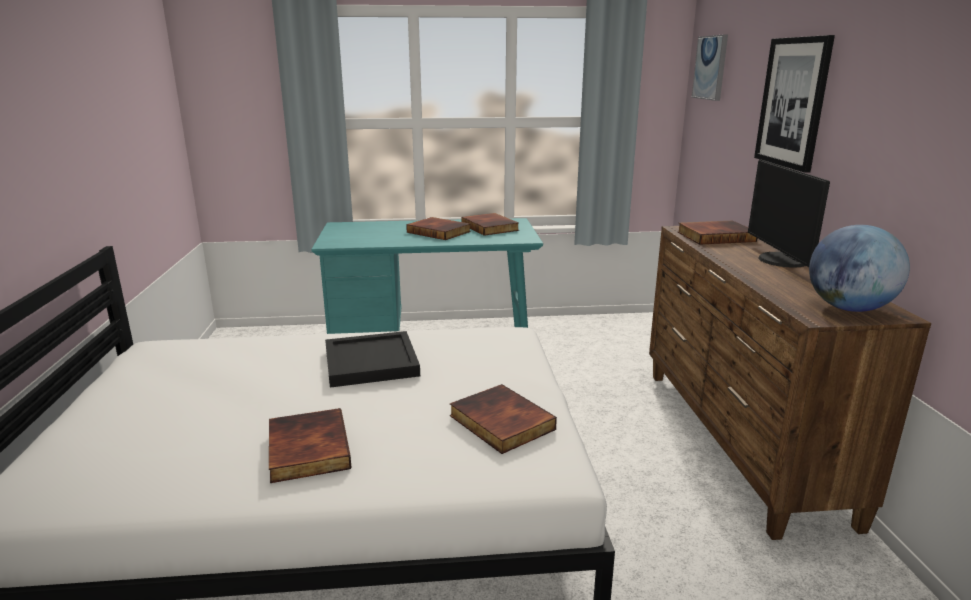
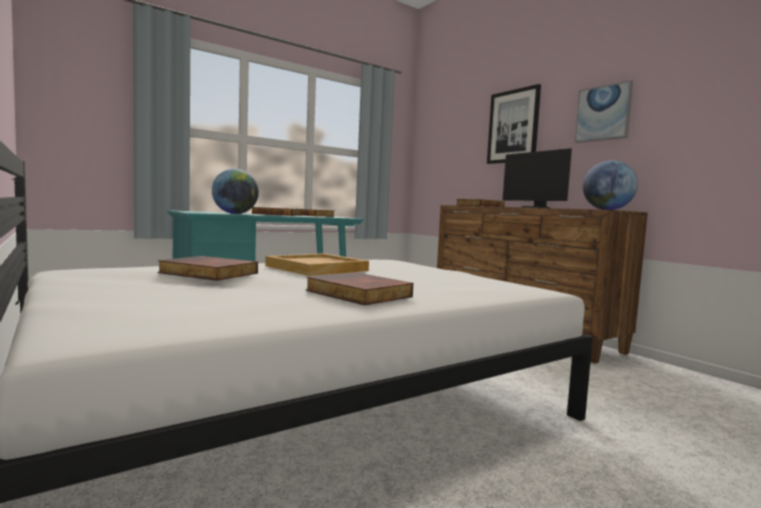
camera: 30 degrees left, 15 degrees down
black tray [325,331,420,388] -> beige tray [265,253,369,276]
book [450,384,557,454] -> book moved to [157,256,258,281]
picture [692,34,728,101] -> picture moved to [575,80,633,143]
none -> globe [212,169,259,214]

